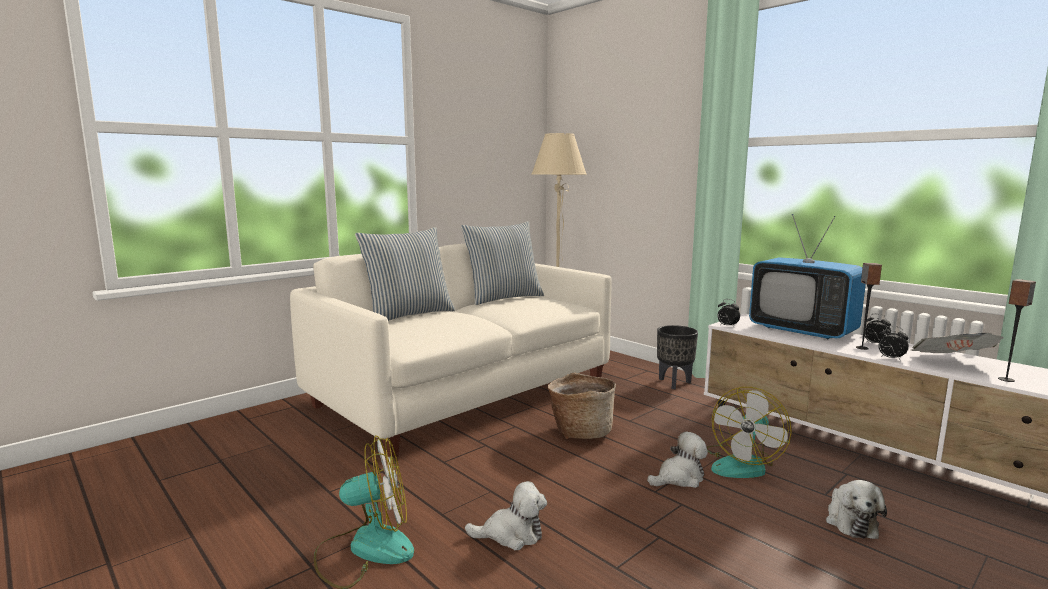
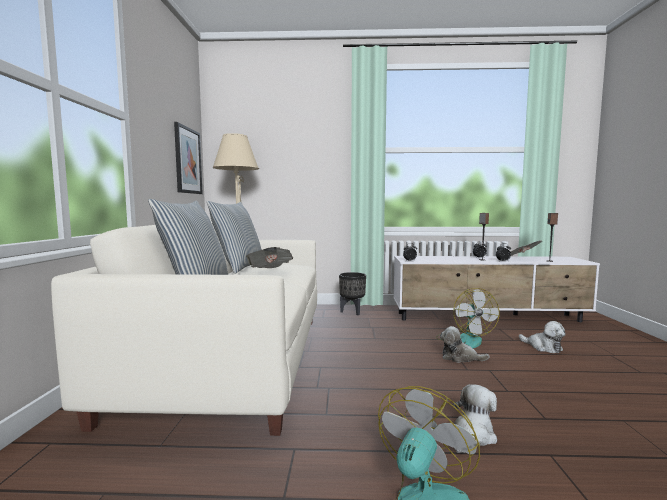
camera: 45 degrees left, 5 degrees down
basket [548,372,616,439] -> none
plush toy [647,432,708,488] -> plush toy turned 90 degrees counterclockwise [440,326,490,363]
television [749,214,866,339] -> none
none -> picture [174,122,203,194]
none -> newspaper [246,247,293,268]

